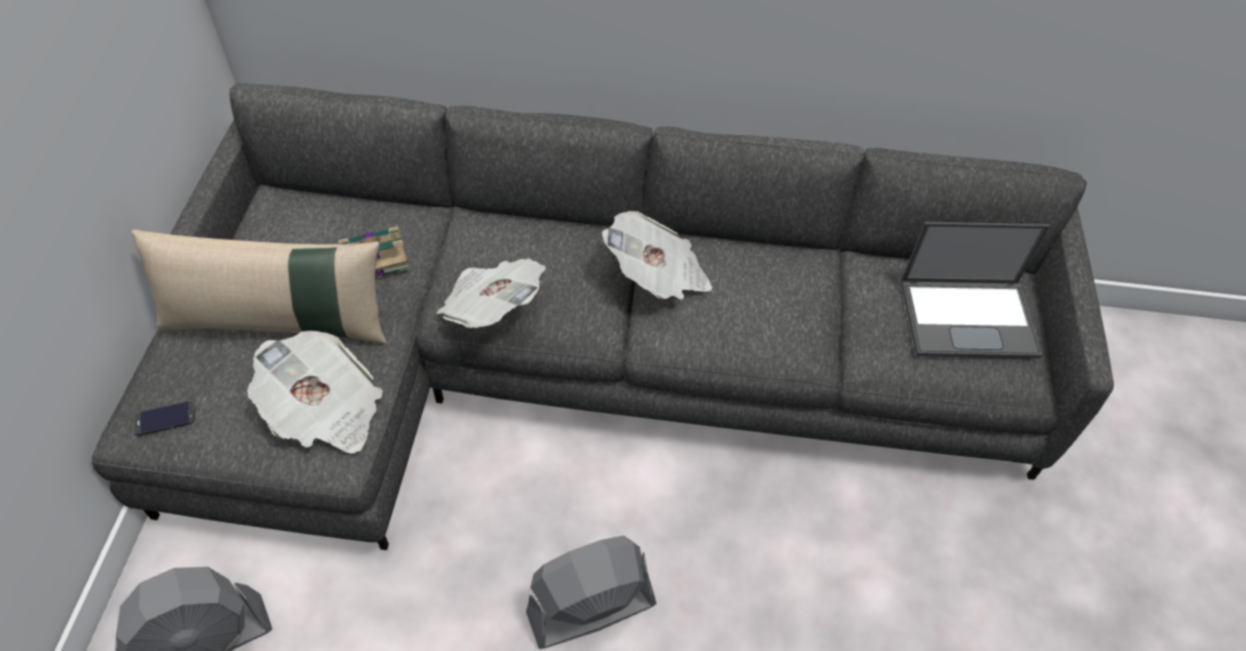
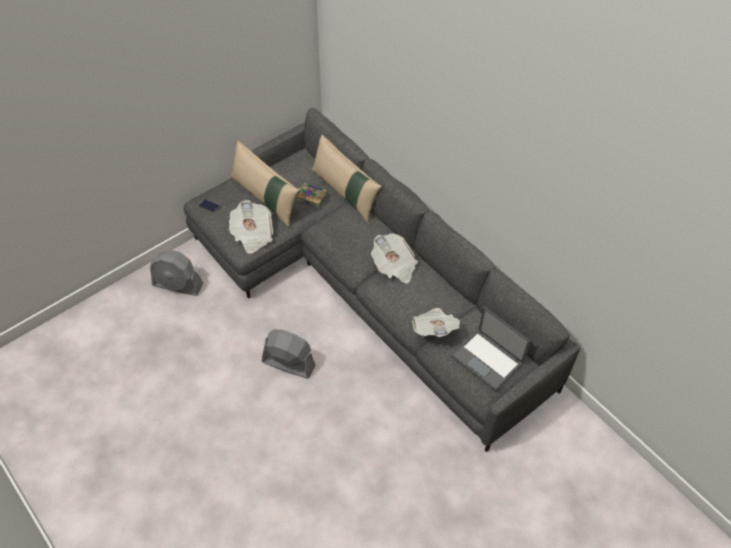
camera: 45 degrees right, 0 degrees up
newspaper [437,258,546,328] -> newspaper moved to [412,308,460,337]
none -> beige pillow [311,134,382,222]

